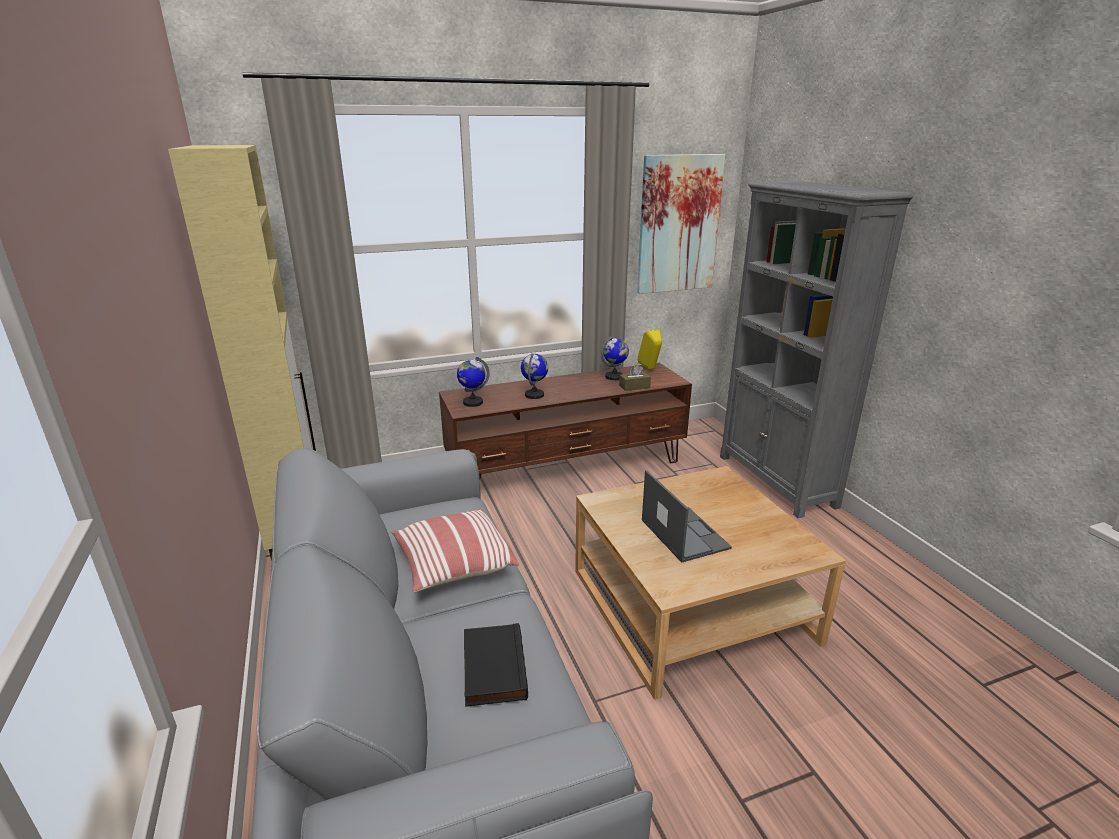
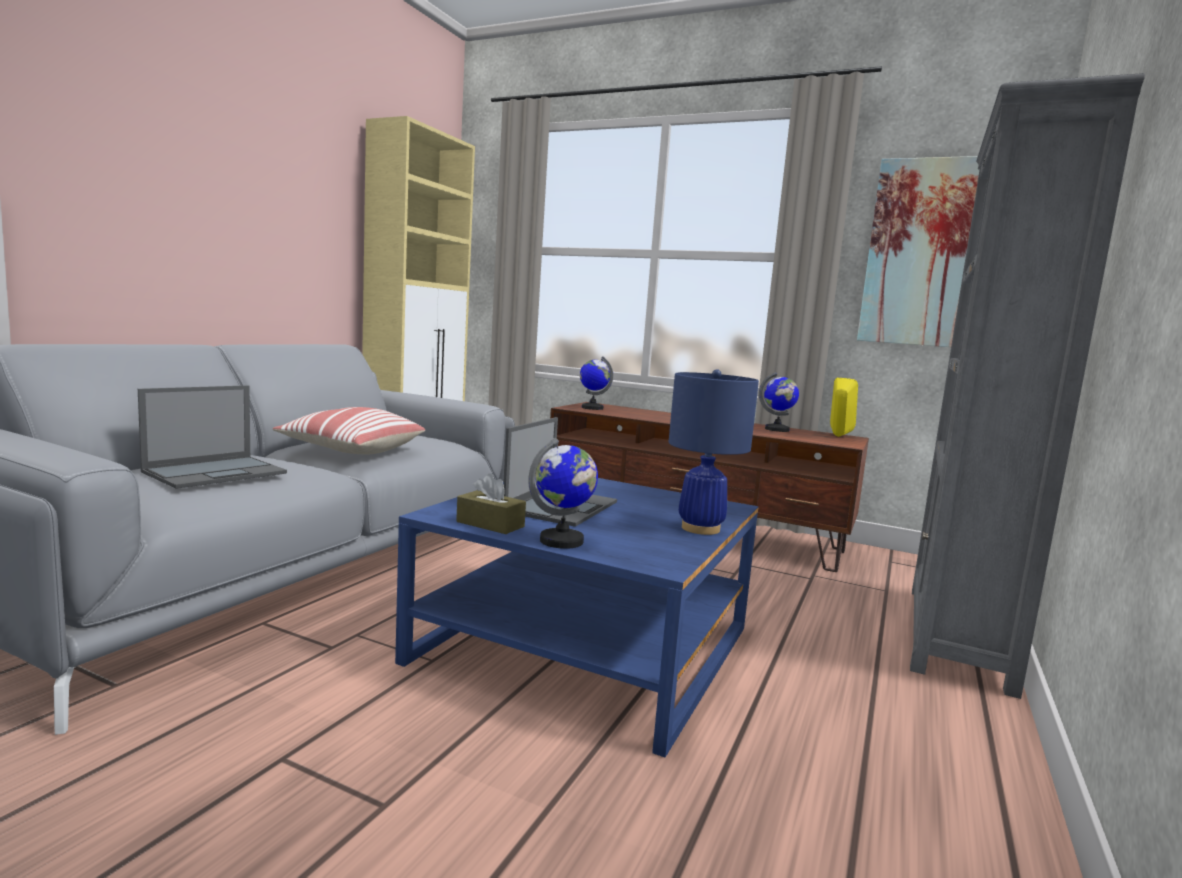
camera: 45 degrees right, 15 degrees down
black book [464,623,528,707] -> laptop [138,385,287,489]
globe [521,353,548,399] -> globe moved to [528,438,598,549]
beige coffee table [575,466,846,700] -> blue coffee table [395,478,759,757]
brown tissue box [619,365,651,391] -> brown tissue box moved to [456,473,526,534]
none -> blue table lamp [669,369,759,535]

